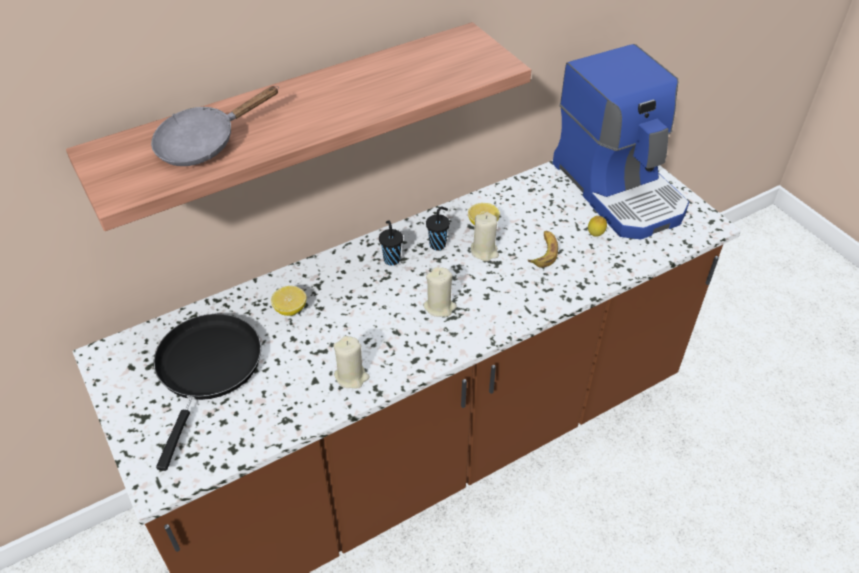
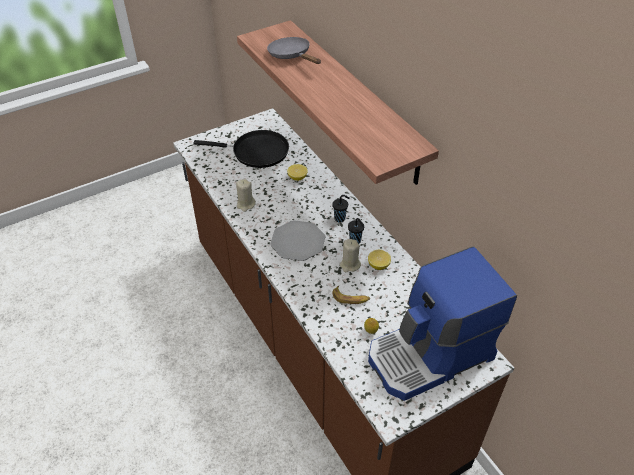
camera: 90 degrees right, 0 degrees up
beige candle [423,267,457,317] -> plate [270,220,326,261]

